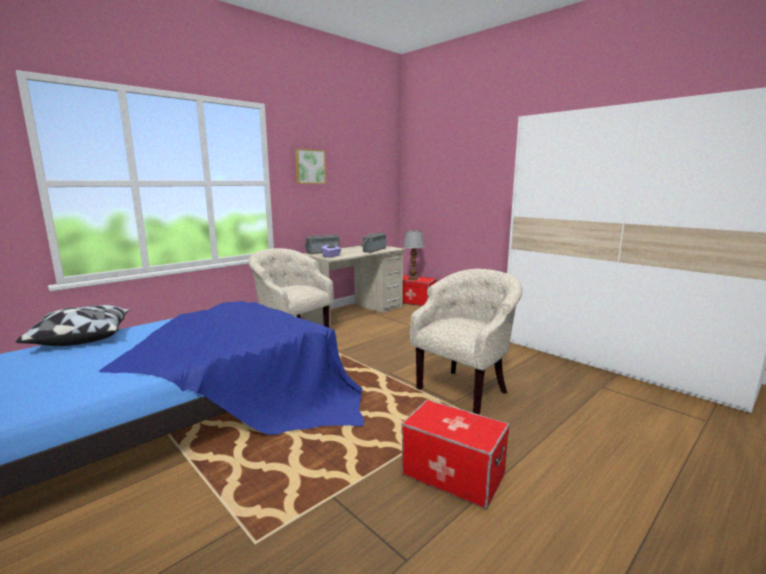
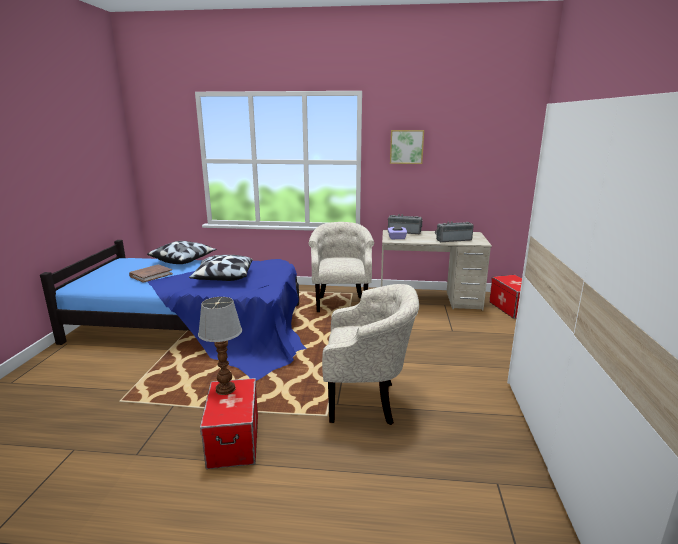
camera: 50 degrees right, 5 degrees up
table lamp [403,230,424,280] -> table lamp moved to [198,297,242,395]
none -> brown book [129,265,173,283]
none -> pillow [189,255,253,281]

